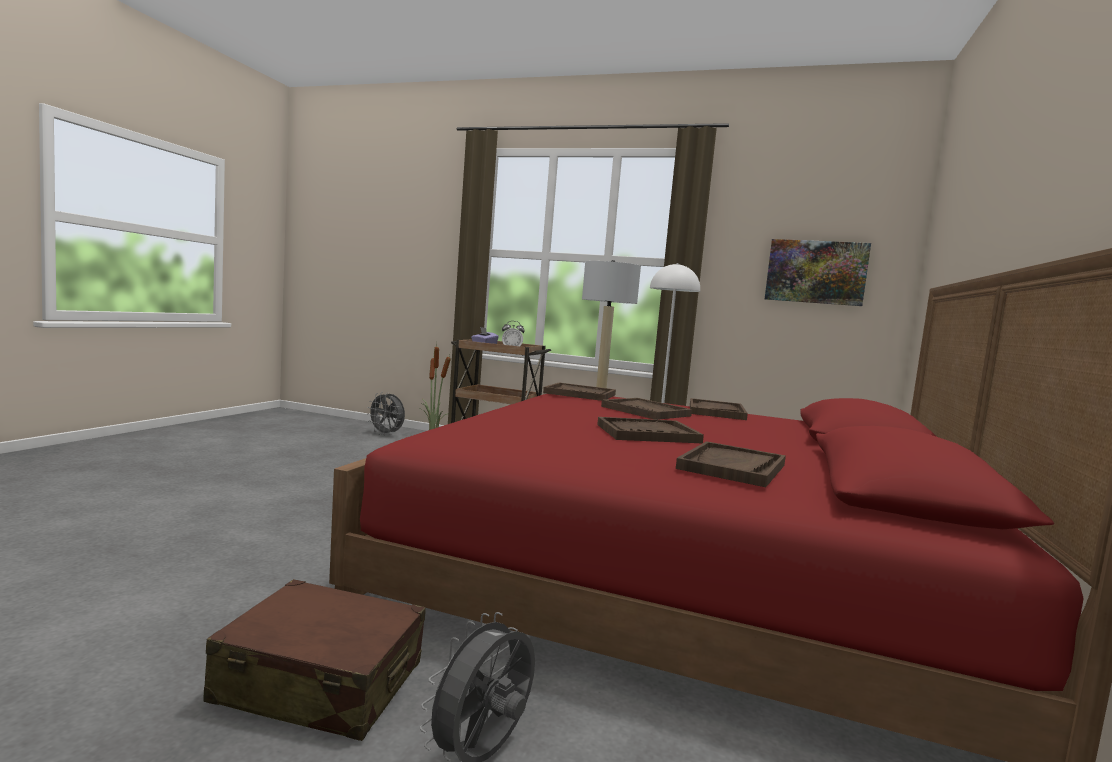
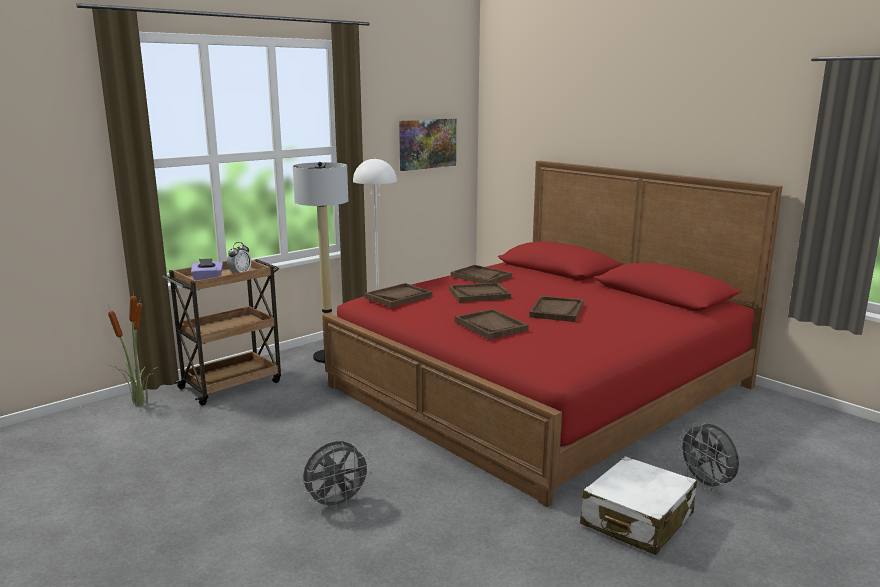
camera: 60 degrees left, 10 degrees up
brown suitcase [204,579,426,741] -> white suitcase [580,456,697,555]
grey fan [367,392,405,436] -> grey fan moved to [303,441,372,510]
brown tray [676,441,786,487] -> brown tray moved to [455,309,529,340]

